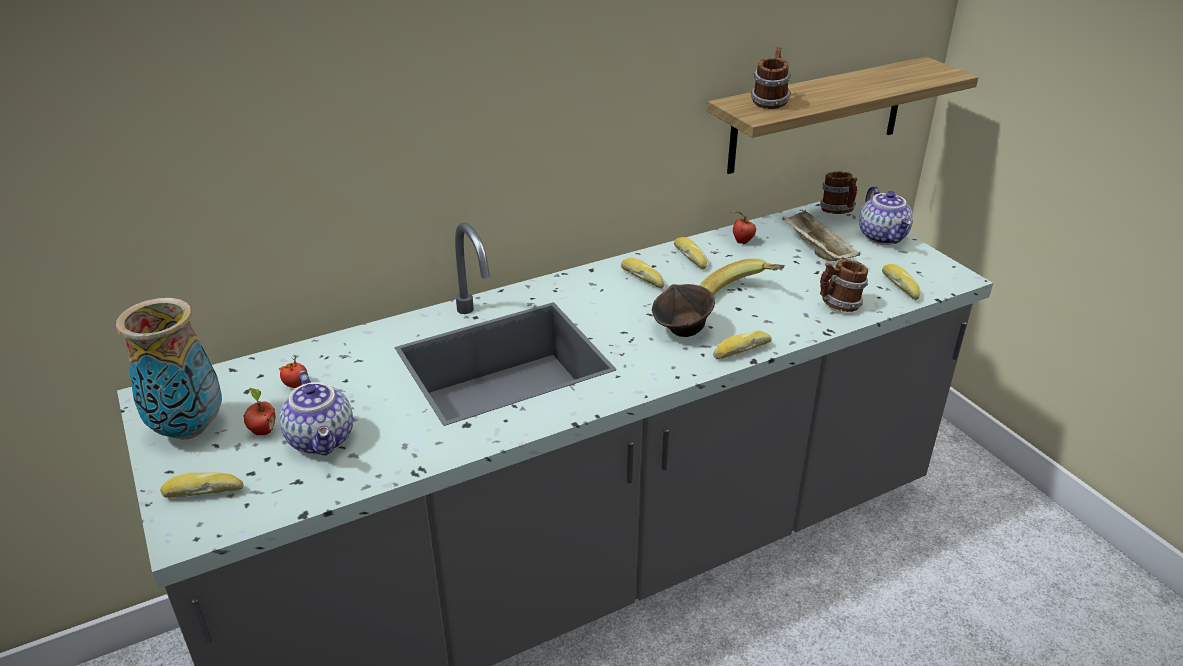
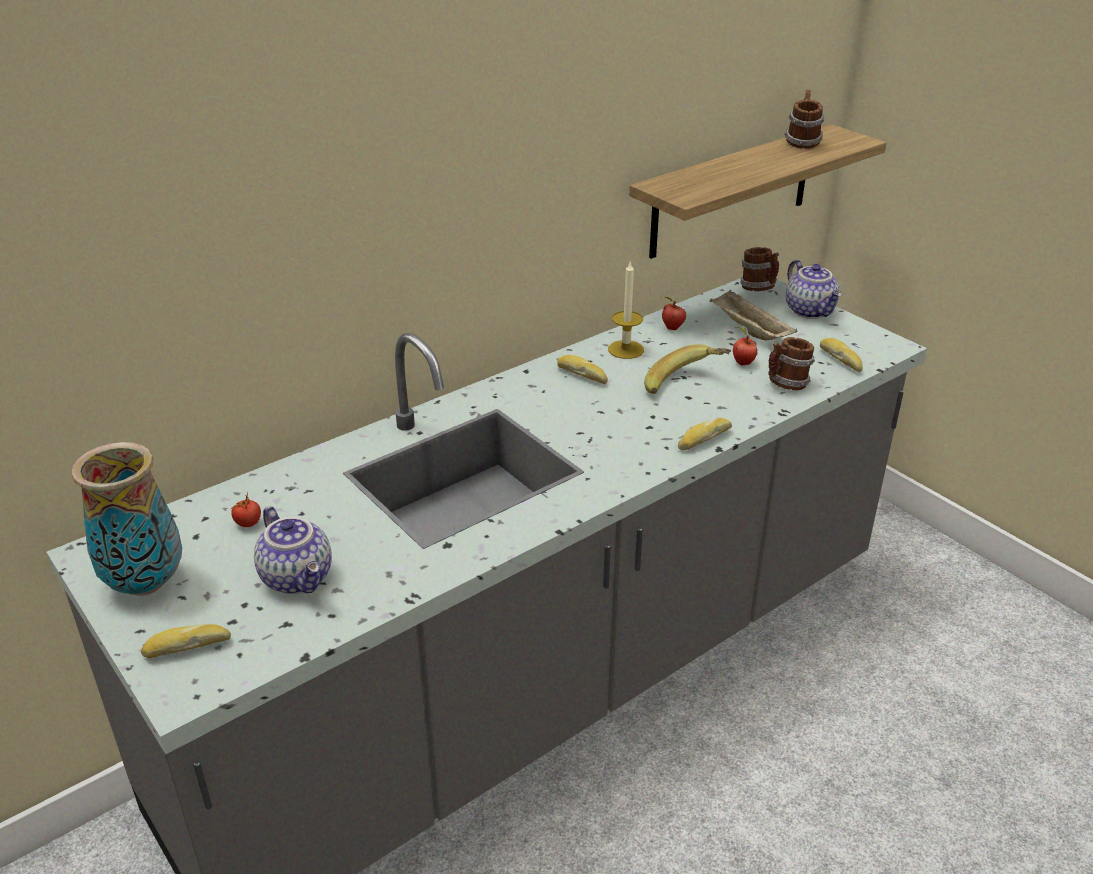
camera: 10 degrees left, 0 degrees up
apple [243,388,275,435] -> apple moved to [733,327,757,366]
brown bowl [652,284,715,337] -> none
bread [674,237,707,270] -> candle [608,261,644,359]
mug [751,47,791,109] -> mug moved to [785,90,824,149]

